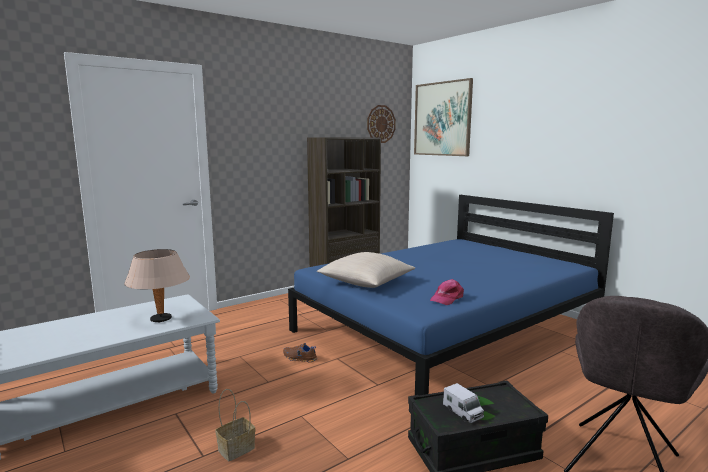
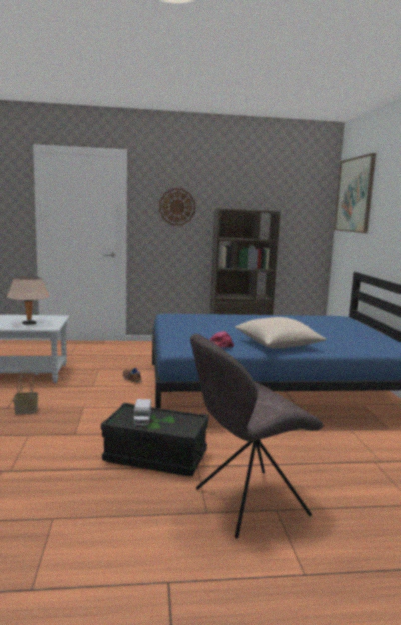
camera: 30 degrees right, 0 degrees up
beige pillow [317,252,415,288] -> beige pillow moved to [235,317,326,348]
wall clock [367,105,396,143] -> wall clock moved to [159,188,195,226]

